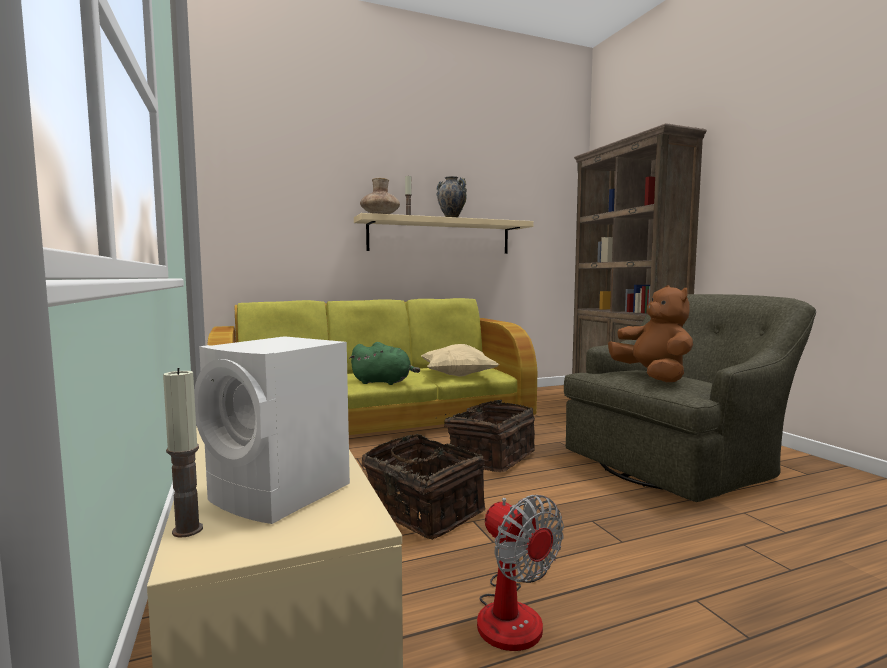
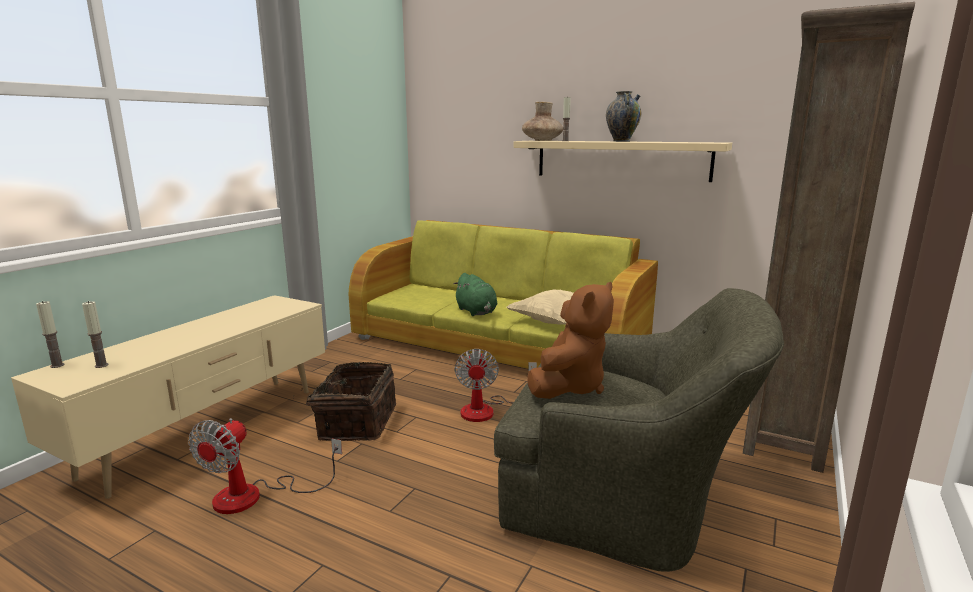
camera: 50 degrees right, 10 degrees up
white speaker [194,336,350,524] -> candle [82,301,108,368]
basket [435,400,535,472] -> fan [455,349,537,422]

